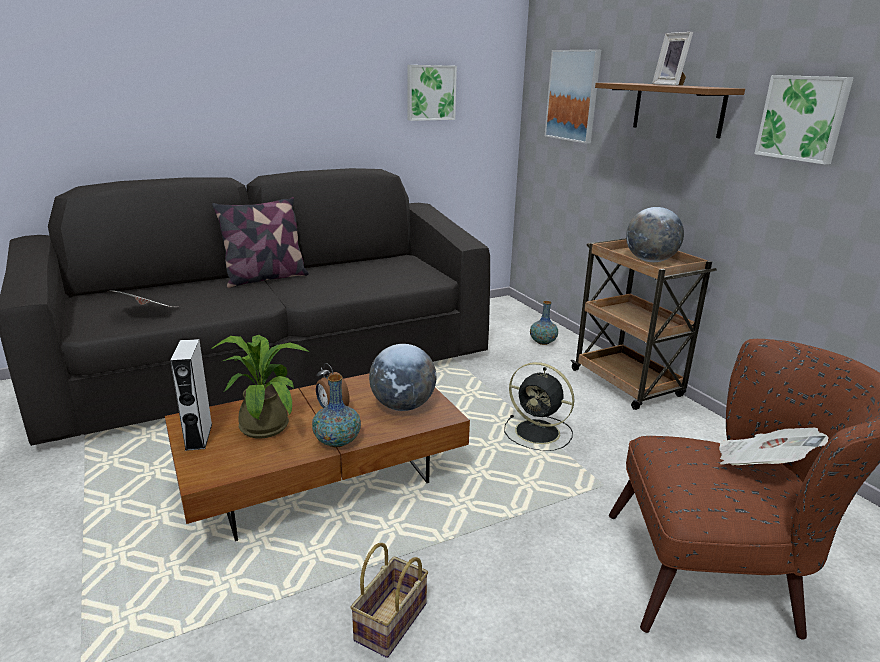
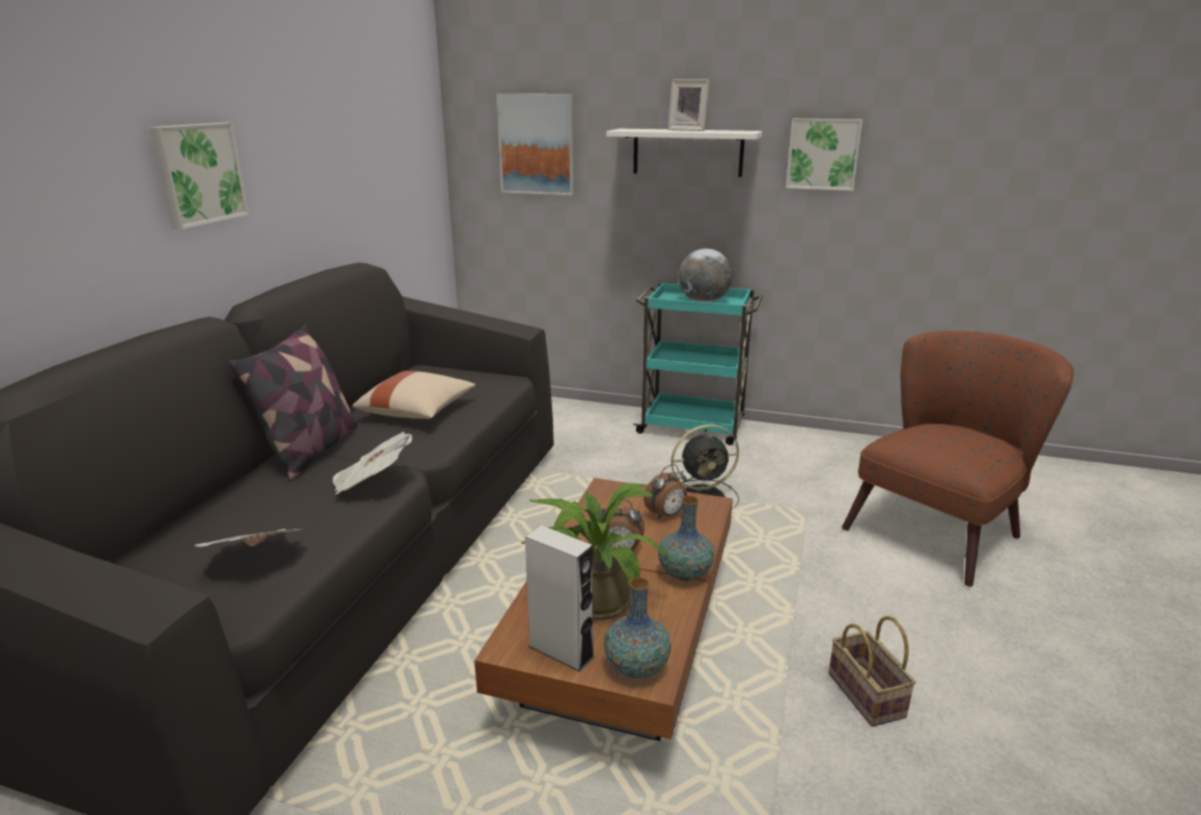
camera: 45 degrees left, 0 degrees up
globe [369,344,436,411] -> alarm clock [644,464,687,519]
picture [407,65,457,121] -> picture moved to [150,123,249,229]
vase [530,301,558,345] -> vase moved to [604,577,671,678]
brown cart [570,238,717,410] -> turquoise cart [633,282,763,445]
brown shelf [595,83,745,138] -> white shelf [606,129,762,177]
newspaper [719,428,829,465] -> newspaper moved to [332,432,412,495]
none -> beige pillow [352,371,476,419]

